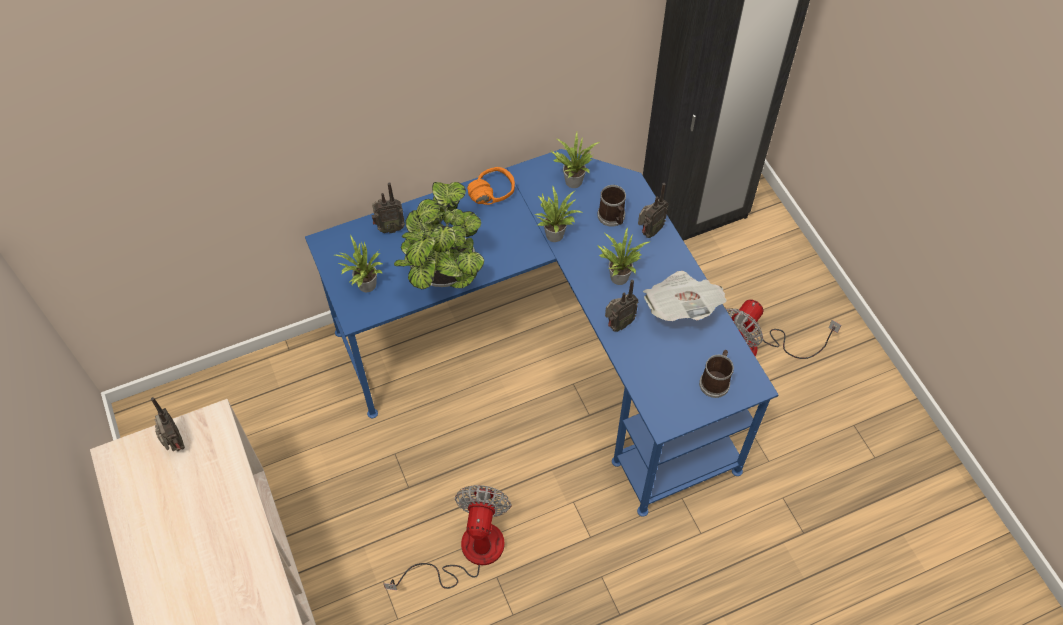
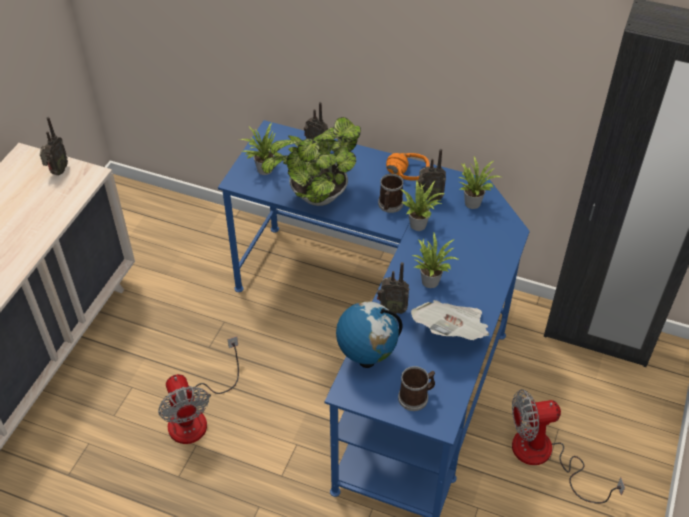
camera: 45 degrees right, 10 degrees down
fan [383,485,511,590] -> fan turned 105 degrees clockwise [158,336,239,444]
mug [598,185,626,227] -> mug moved to [378,174,403,213]
radio [638,183,669,238] -> radio moved to [417,149,446,202]
none -> globe [336,301,403,368]

